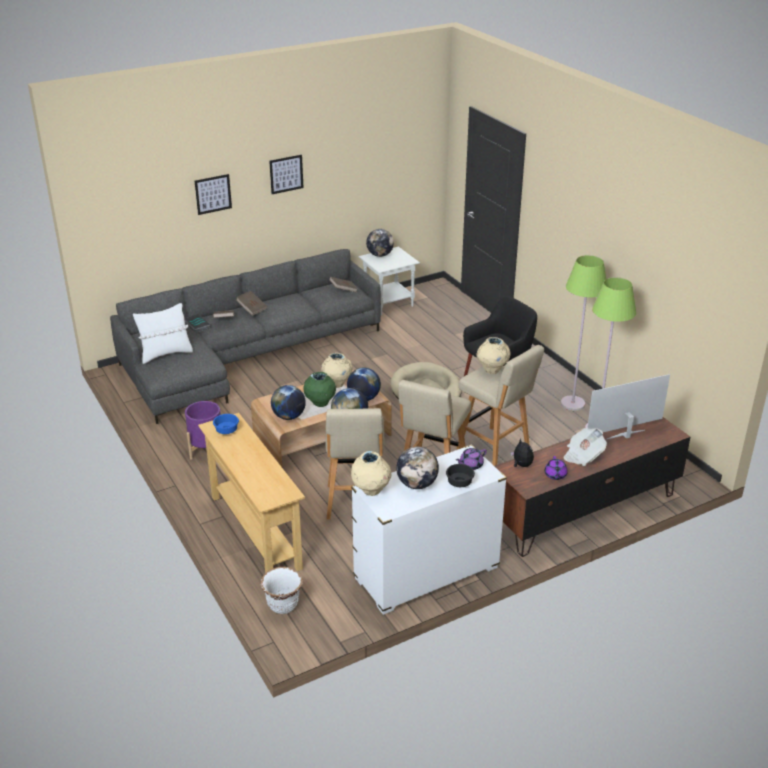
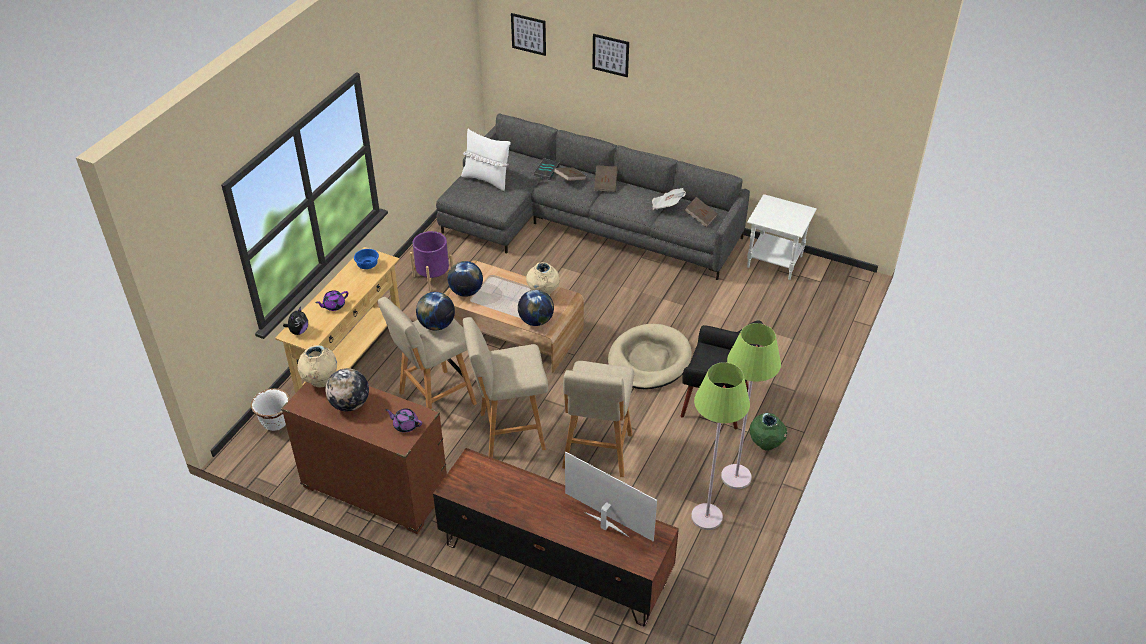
camera: 55 degrees right, 10 degrees up
picture [269,155,304,194] -> picture moved to [511,13,546,56]
green vase [303,372,336,407] -> green vase moved to [750,413,787,451]
white dresser [351,444,507,615] -> brown dresser [281,382,447,534]
globe [366,229,394,257] -> none
black bowl [446,464,475,487] -> none
beige vase [476,337,511,374] -> none
plush toy [510,438,534,467] -> plush toy moved to [283,306,308,335]
purple teapot [544,456,568,480] -> purple teapot moved to [315,290,348,311]
newspaper [563,428,607,466] -> newspaper moved to [652,188,686,210]

